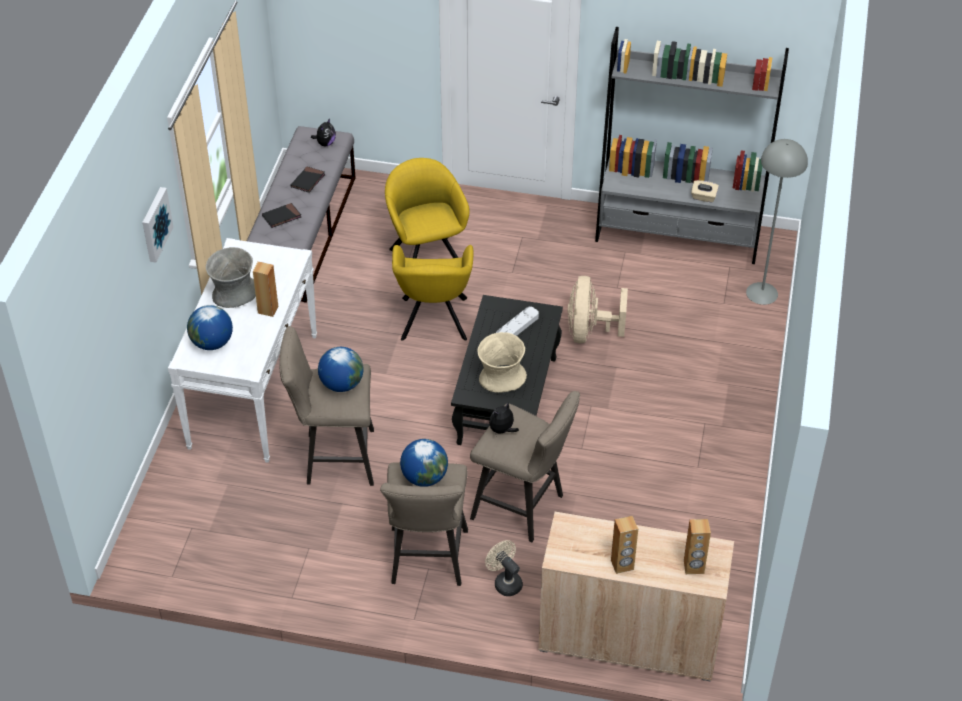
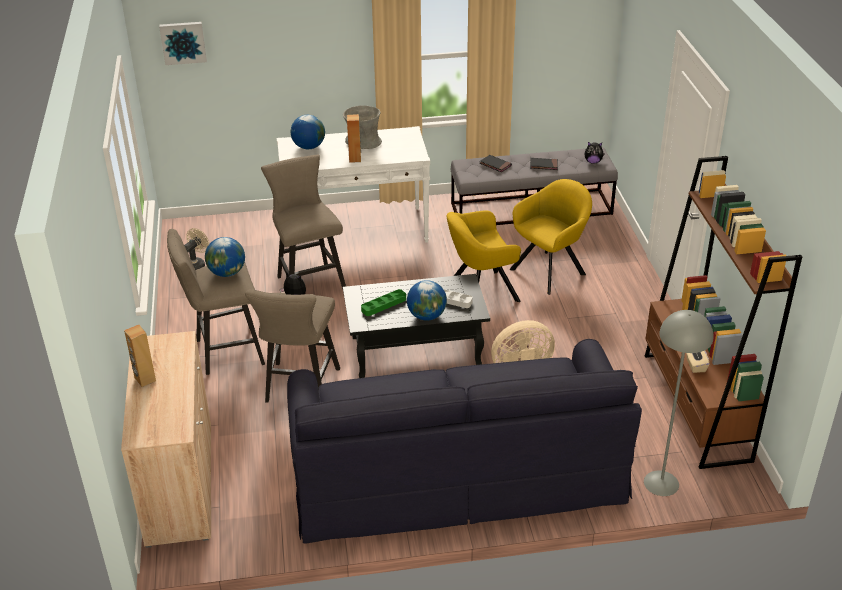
camera: 70 degrees right, 10 degrees down
picture [142,187,173,263] -> picture moved to [159,22,207,65]
globe [318,347,363,392] -> globe moved to [407,280,447,320]
beige vase [478,332,527,393] -> green tray [361,289,406,316]
beige fan [485,540,523,596] -> beige fan moved to [184,228,209,270]
grey bookcase [595,27,789,264] -> brown bookcase [645,156,803,469]
brown speaker [684,519,711,574] -> none
none -> black sofa [287,339,642,544]

